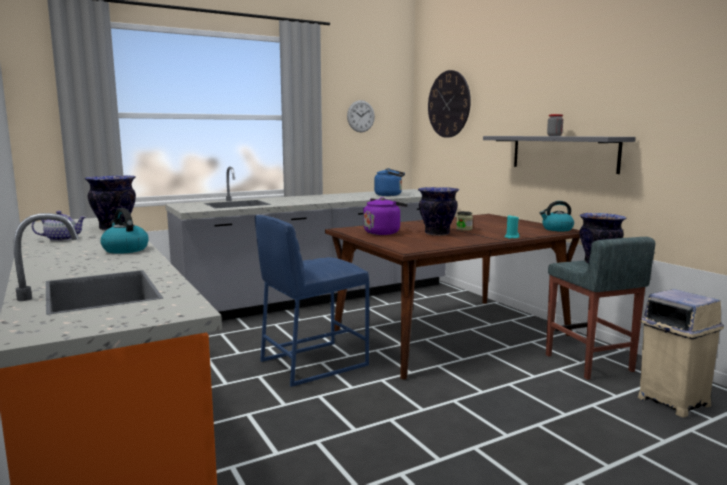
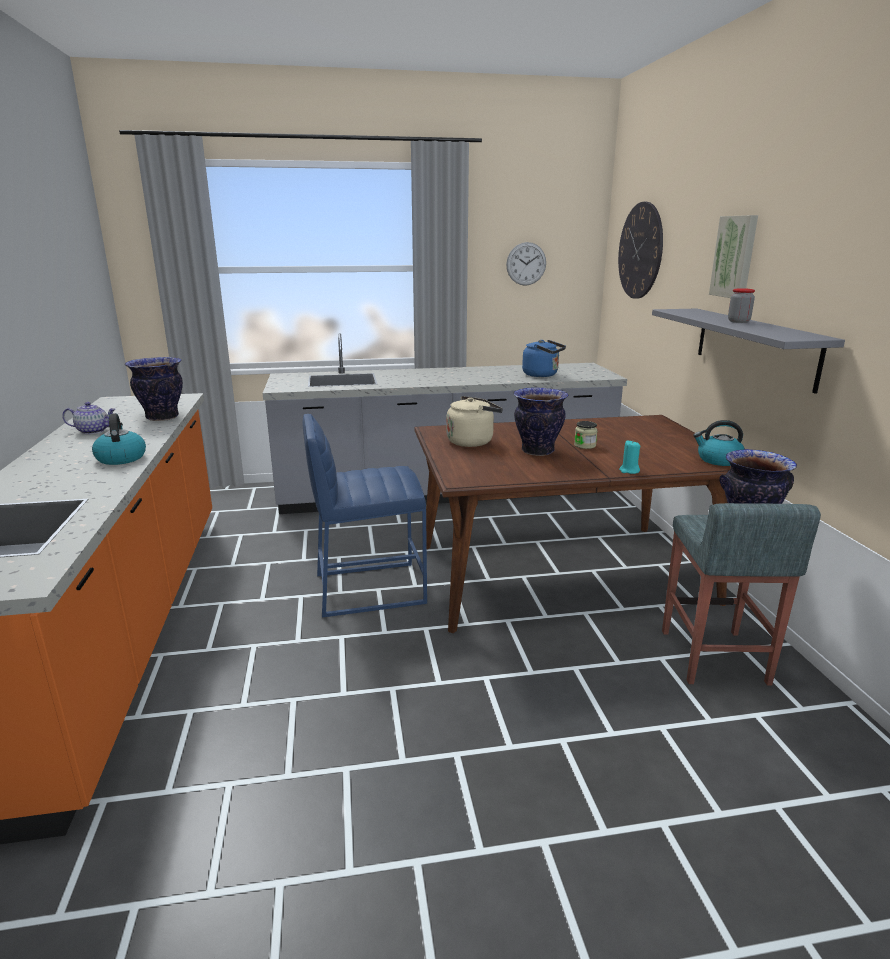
camera: 20 degrees right, 10 degrees up
purple kettle [363,197,408,235] -> beige kettle [447,396,503,447]
beige trash can [638,289,724,418] -> none
none -> picture [709,215,758,298]

